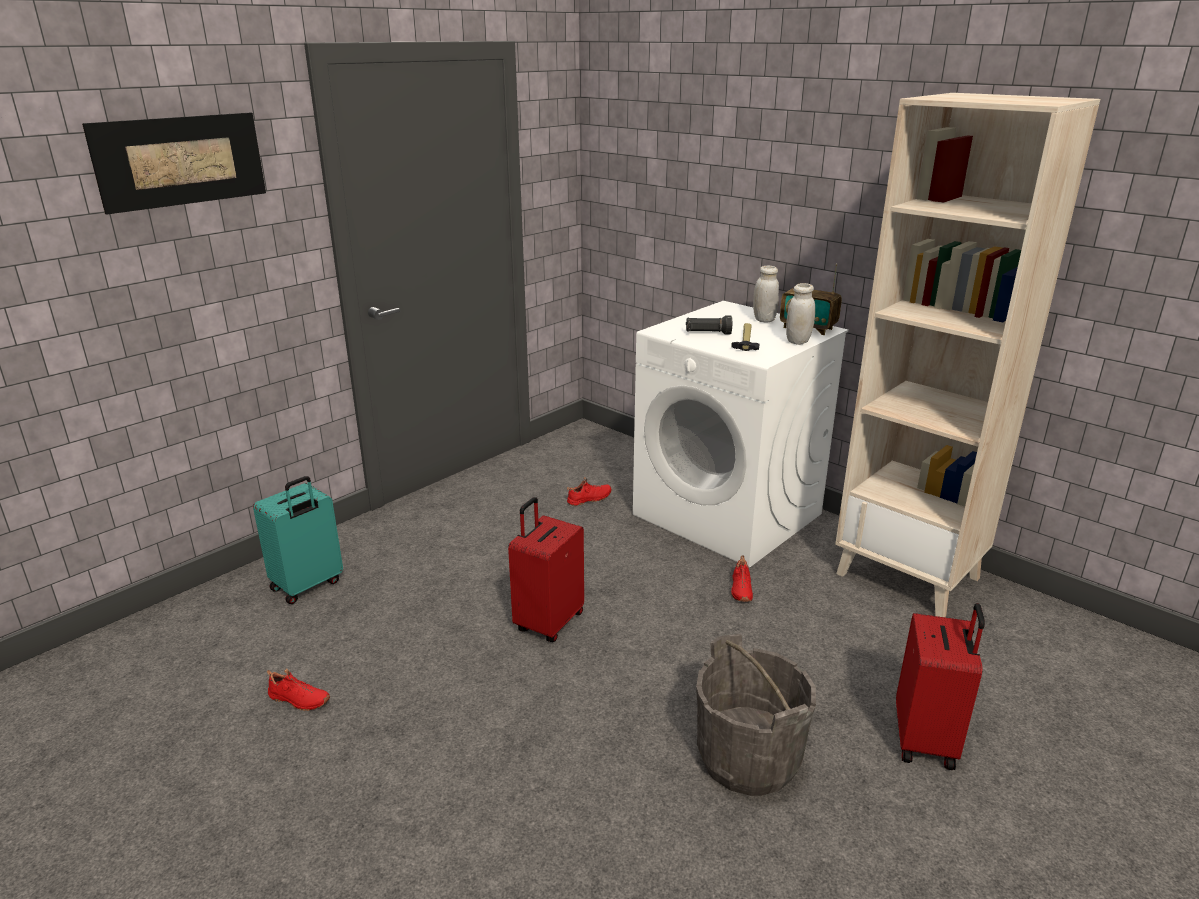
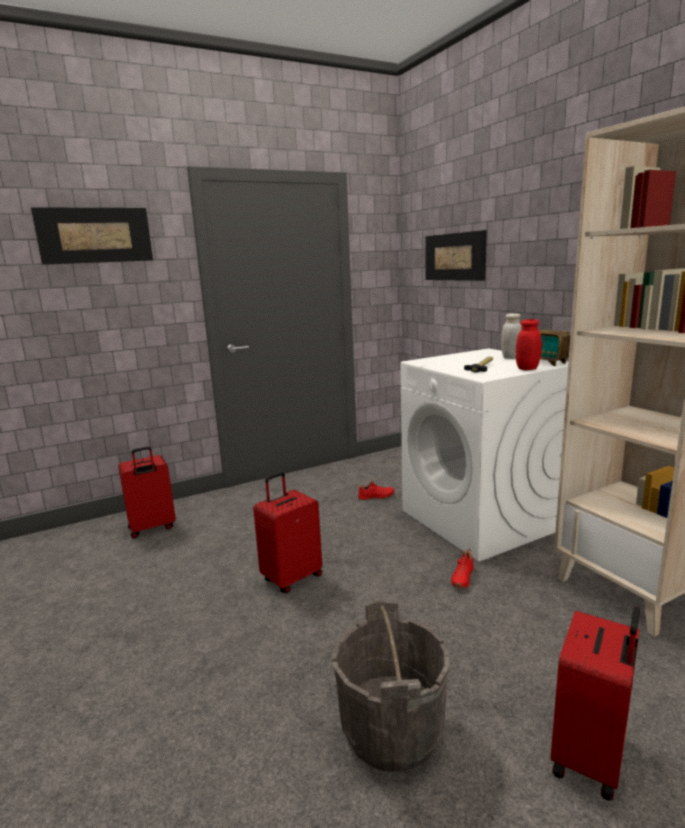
camera: 20 degrees right, 10 degrees down
turquoise suitcase [253,476,343,604] -> red suitcase [118,446,176,538]
red shoe [267,669,330,711] -> none
black flashlight [686,315,732,334] -> none
white jar [786,283,815,345] -> red jar [516,319,542,370]
none -> picture [425,230,487,281]

